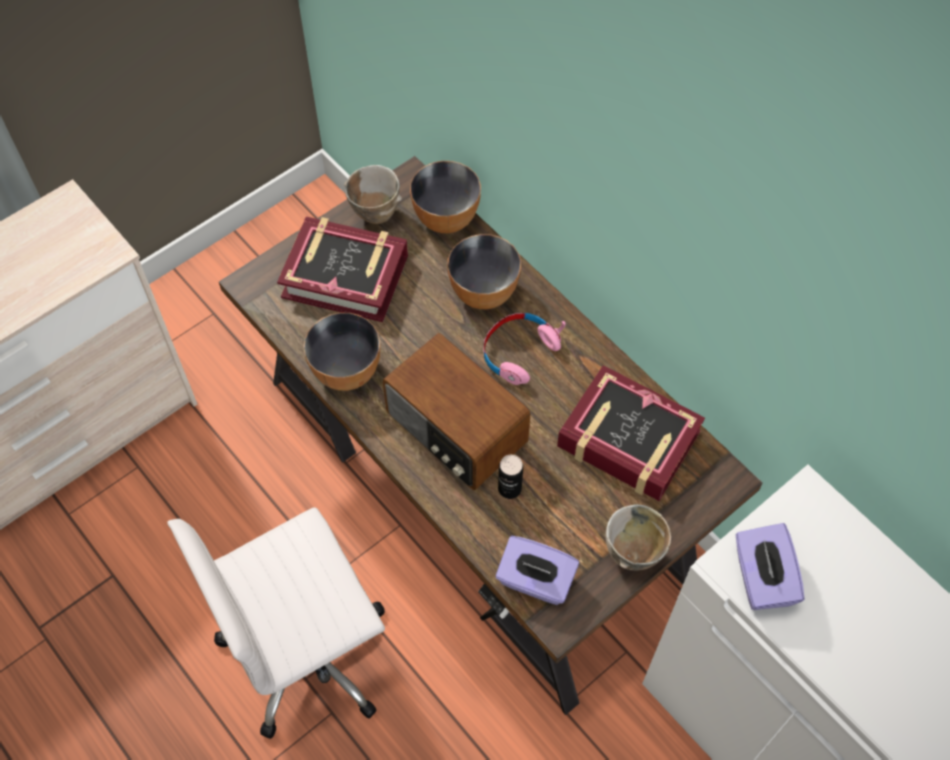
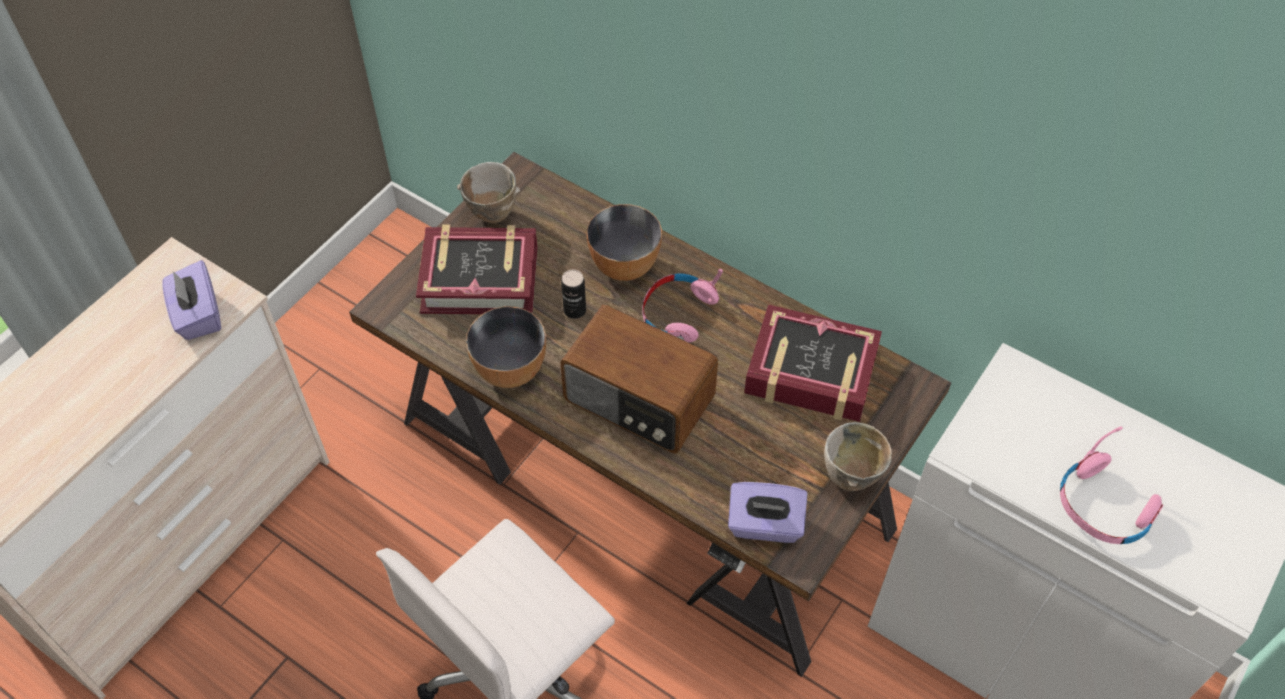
camera: 15 degrees left, 5 degrees down
bowl [410,161,481,233] -> none
can [498,455,523,499] -> can moved to [561,270,586,319]
purple tissue box [736,523,804,610] -> purple tissue box moved to [163,260,221,340]
none -> pink headphones [1060,426,1164,544]

